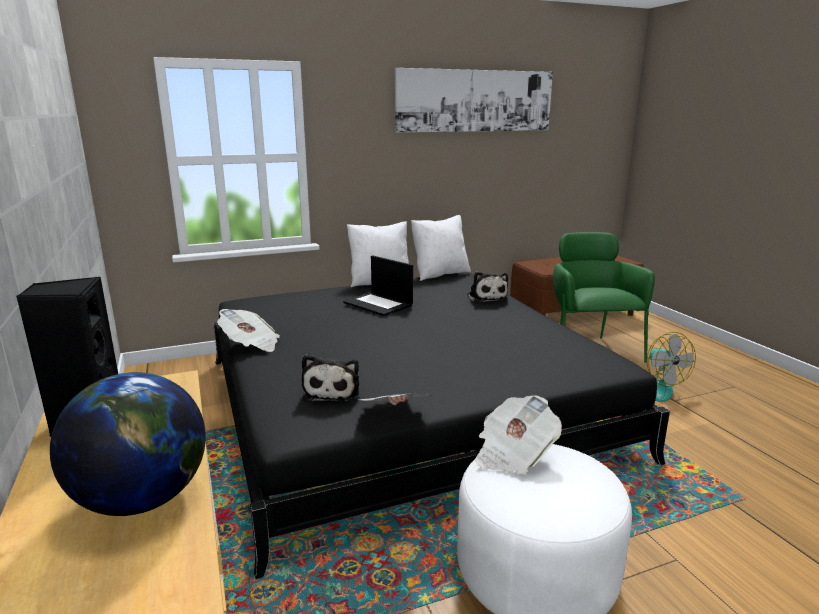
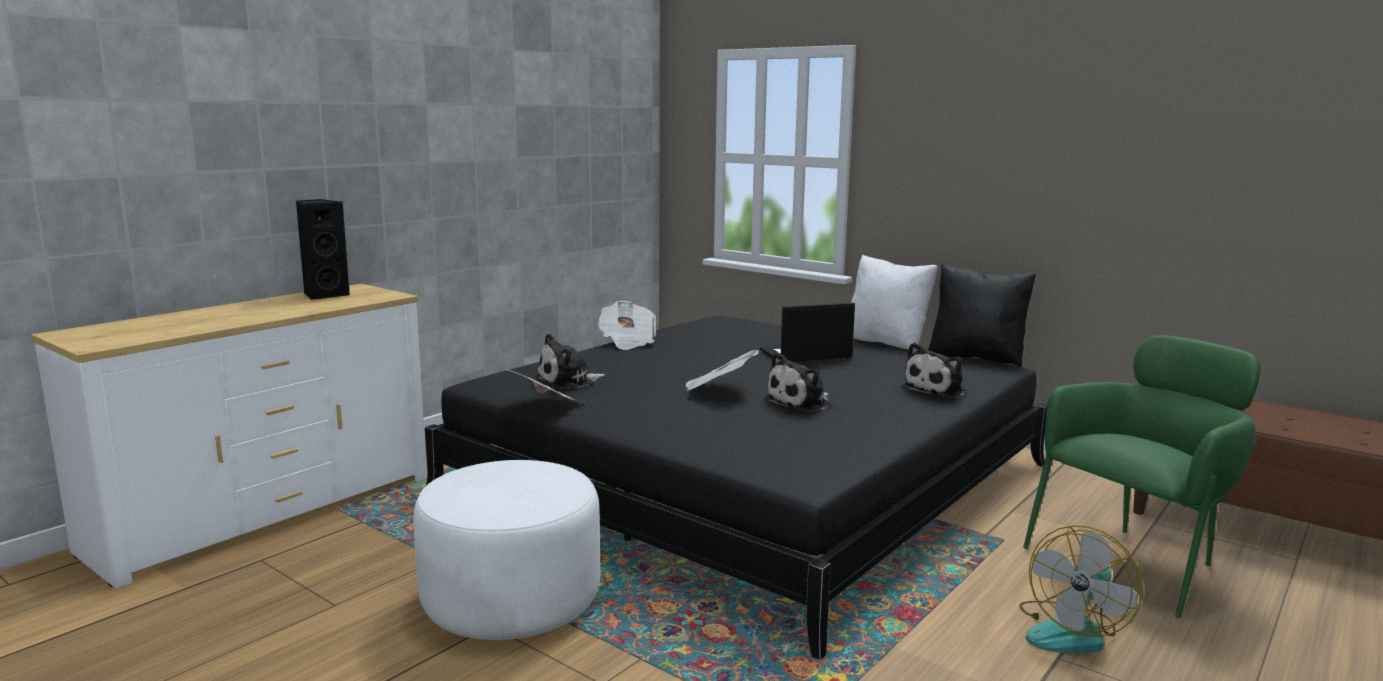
camera: 60 degrees right, 5 degrees down
globe [50,372,206,516] -> none
laptop [343,255,413,316] -> laptop turned 60 degrees clockwise [760,303,855,362]
picture [395,68,553,133] -> none
white pillow [411,215,471,281] -> black pillow [928,264,1036,367]
newspaper [475,395,562,475] -> newspaper moved to [686,350,759,391]
none -> plush toy [764,353,831,412]

